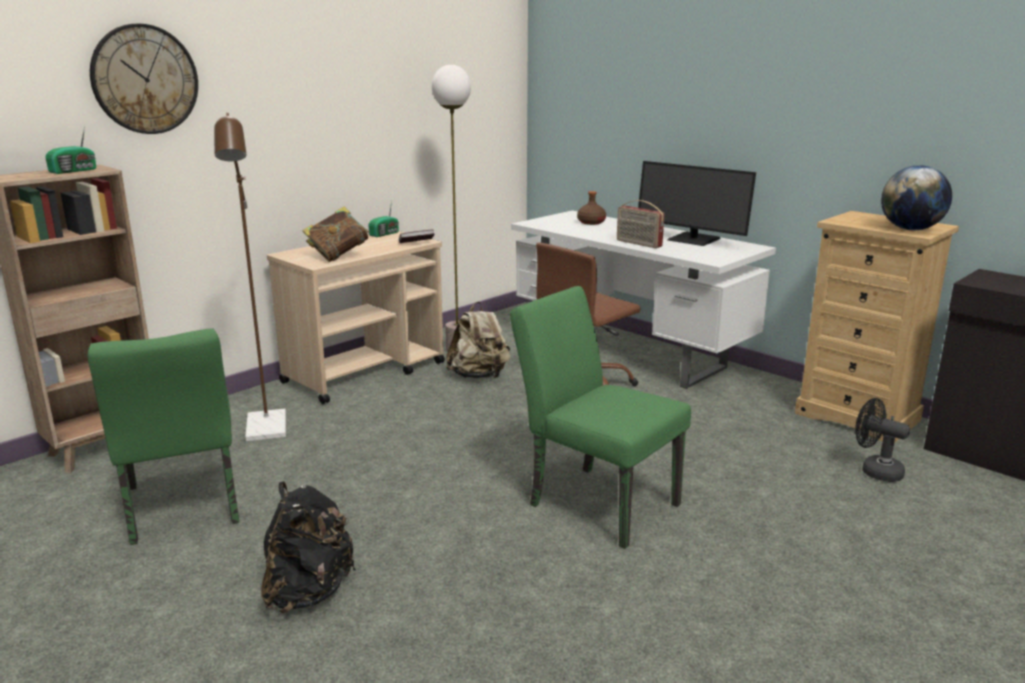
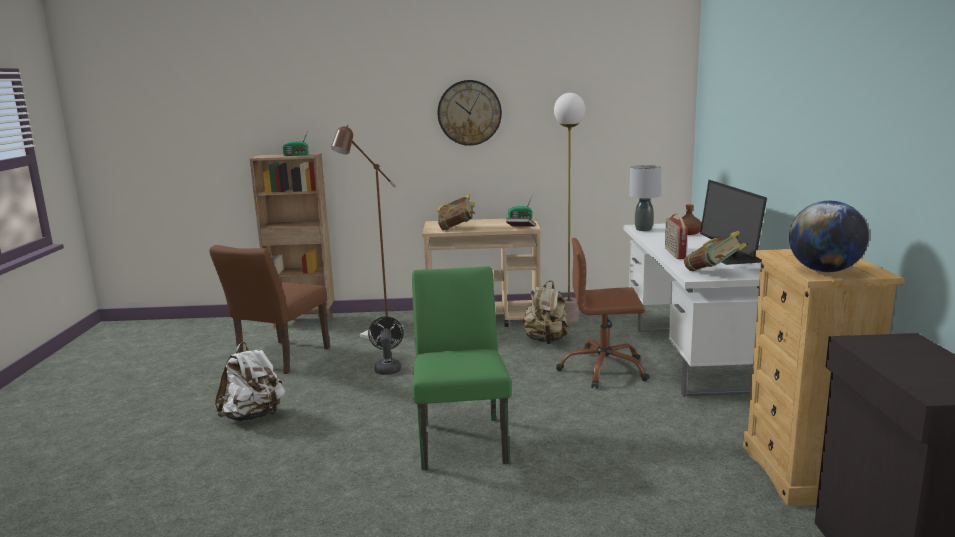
camera: 45 degrees right, 5 degrees down
green chair [87,328,239,545] -> brown chair [209,245,330,374]
wall clock [90,24,198,134] -> wall clock moved to [438,80,502,146]
black backpack [261,481,356,613] -> white backpack [215,342,285,421]
black fan [855,398,910,482] -> black fan moved to [368,316,404,375]
none -> grey table lamp [629,165,662,231]
none -> book [684,231,747,271]

